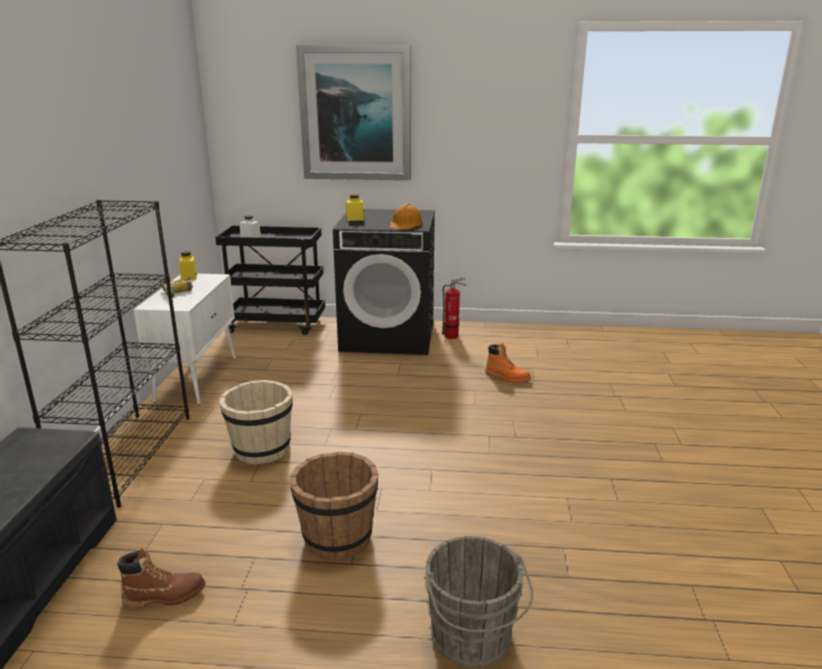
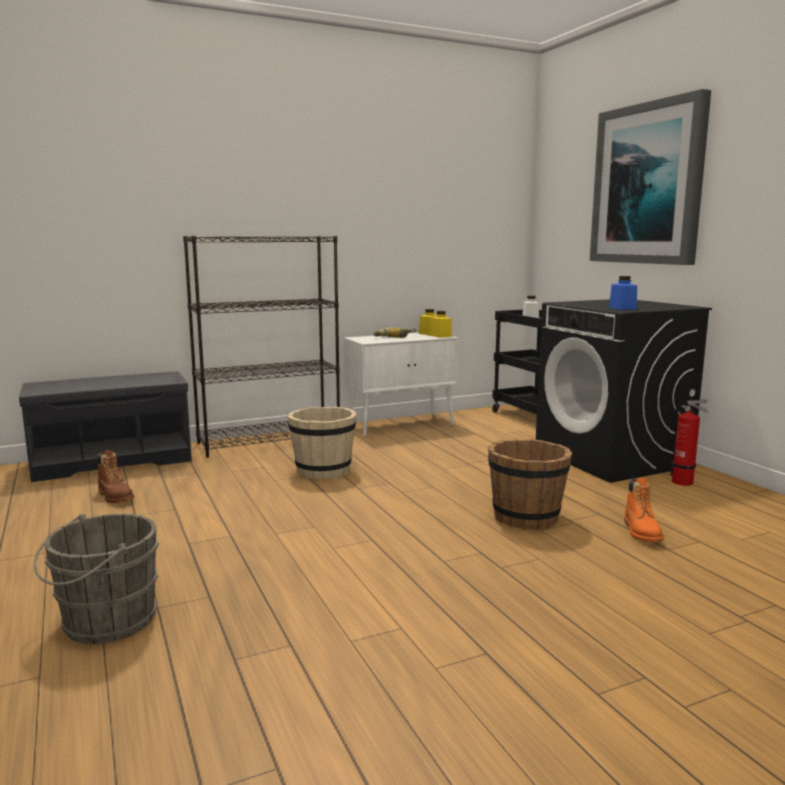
camera: 60 degrees right, 10 degrees down
brown bucket [290,452,379,560] -> brown bucket moved to [488,439,572,530]
yellow jar [346,194,364,221] -> yellow jar moved to [430,311,452,338]
orange hard hat [389,204,423,230] -> blue jar [609,276,637,310]

